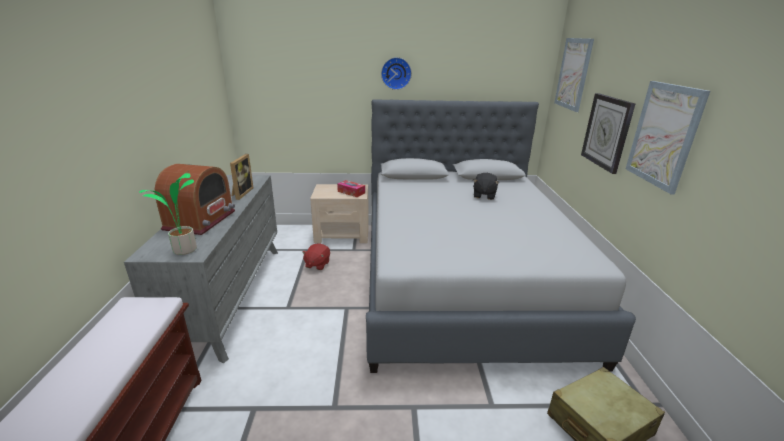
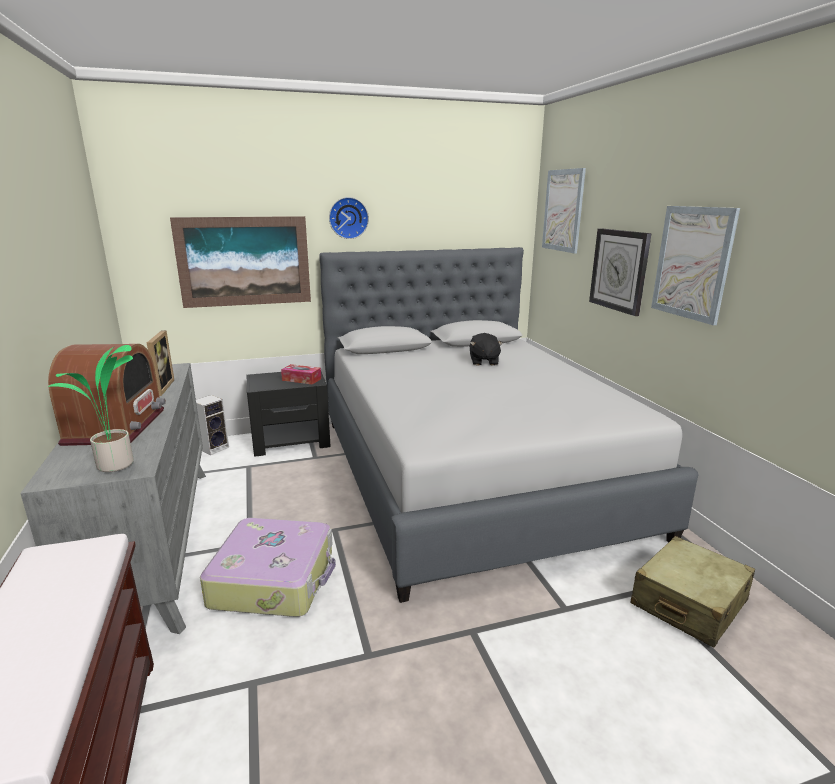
camera: 15 degrees left, 5 degrees down
red plush toy [302,244,330,270] -> none
beige nightstand [310,184,369,243] -> black nightstand [247,372,331,457]
none -> picture [170,216,311,308]
none -> speaker [196,395,229,455]
none -> suitcase [200,518,336,617]

